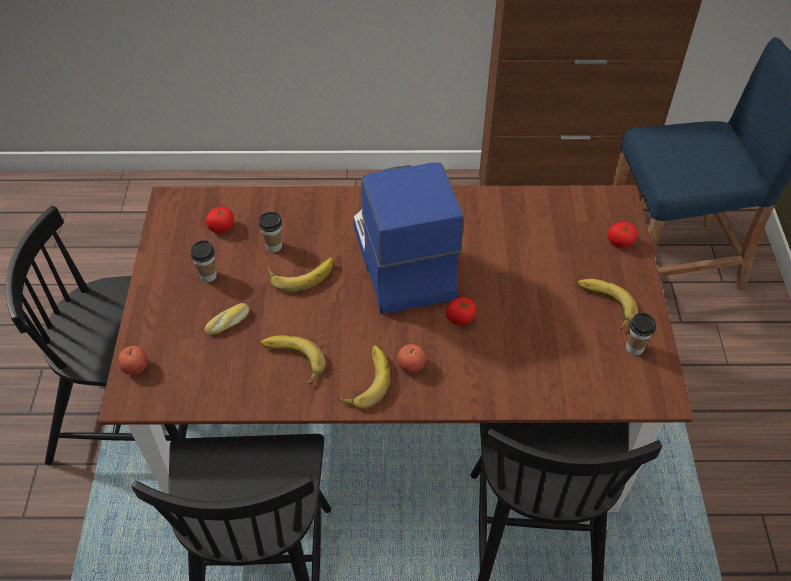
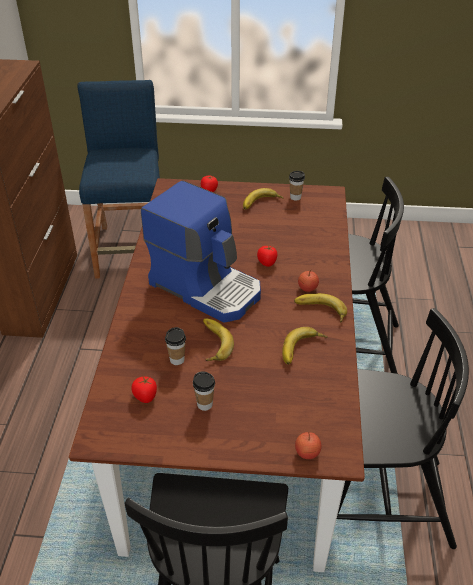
camera: 85 degrees left, 10 degrees down
bread [204,303,250,334] -> none
coffee machine [353,162,464,314] -> coffee machine turned 135 degrees counterclockwise [141,180,261,323]

